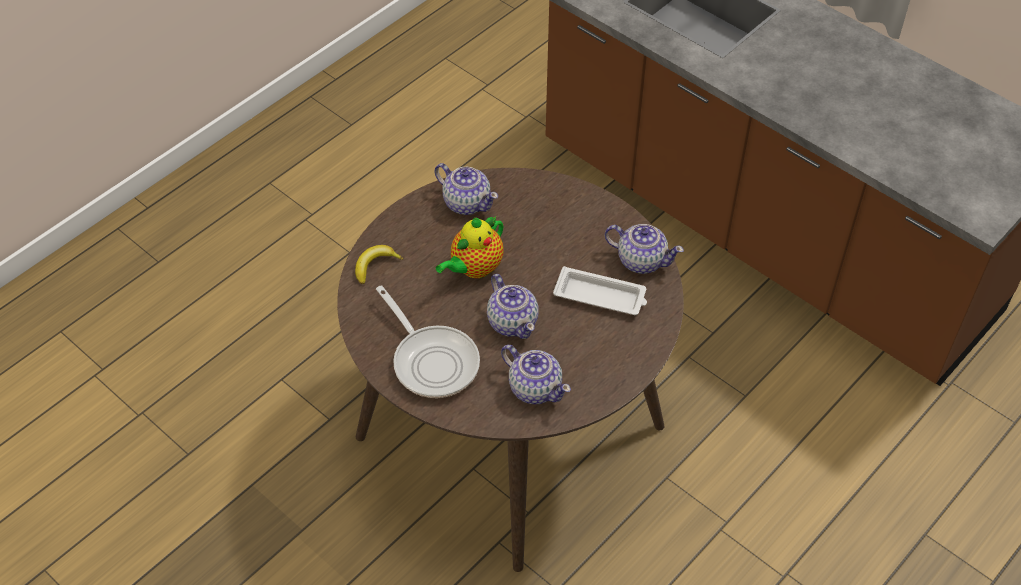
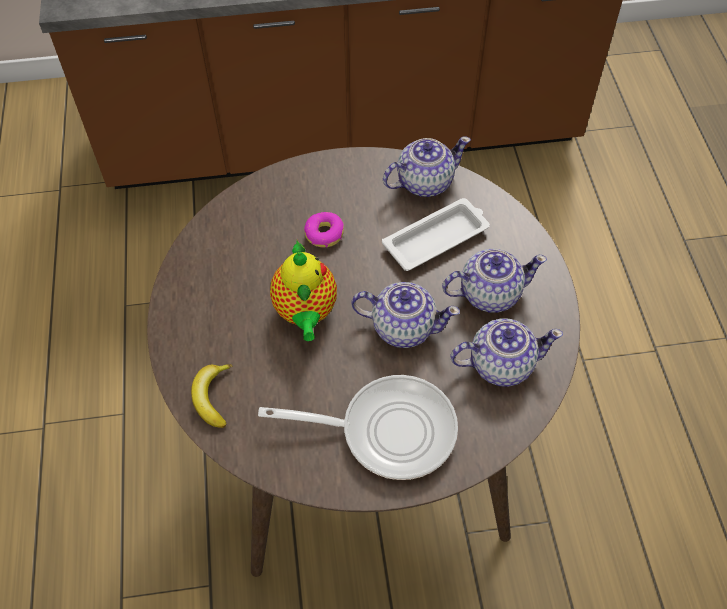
camera: 50 degrees left, 5 degrees up
teapot [435,163,498,215] -> teapot moved to [442,249,547,313]
none -> donut [304,212,344,248]

